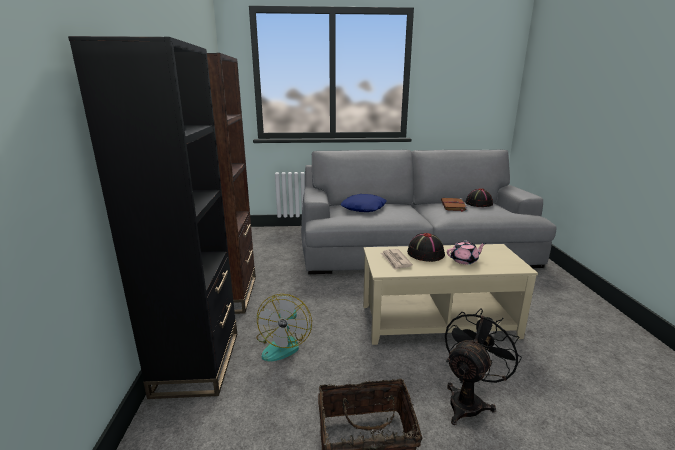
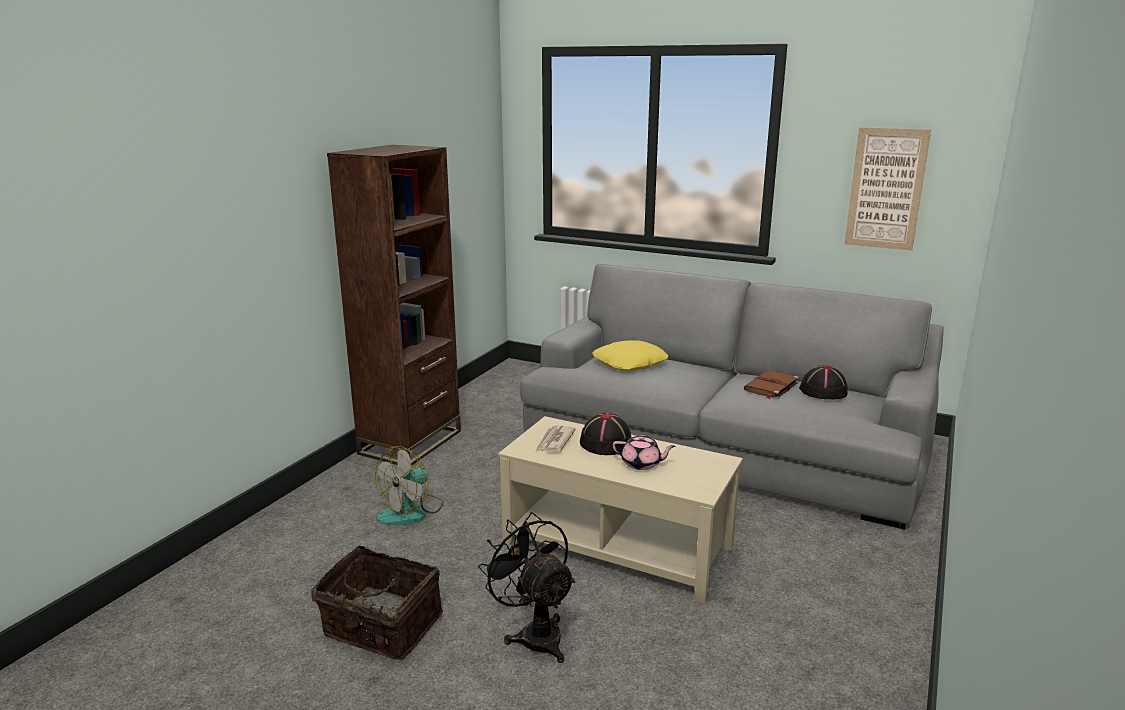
camera: 30 degrees right, 0 degrees up
black bookcase [68,36,237,399] -> none
blue pillow [341,194,387,212] -> yellow pillow [592,340,668,371]
black fan [445,308,522,425] -> black fan turned 105 degrees counterclockwise [478,512,575,663]
none -> picture [844,127,931,250]

